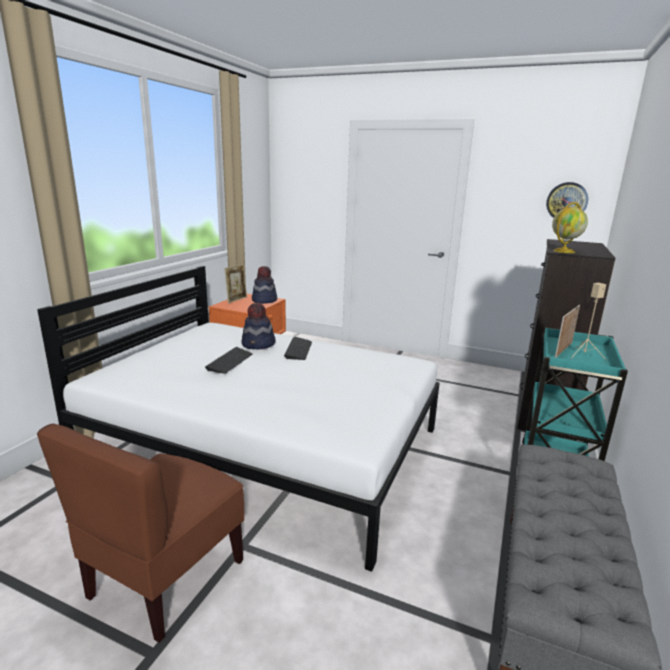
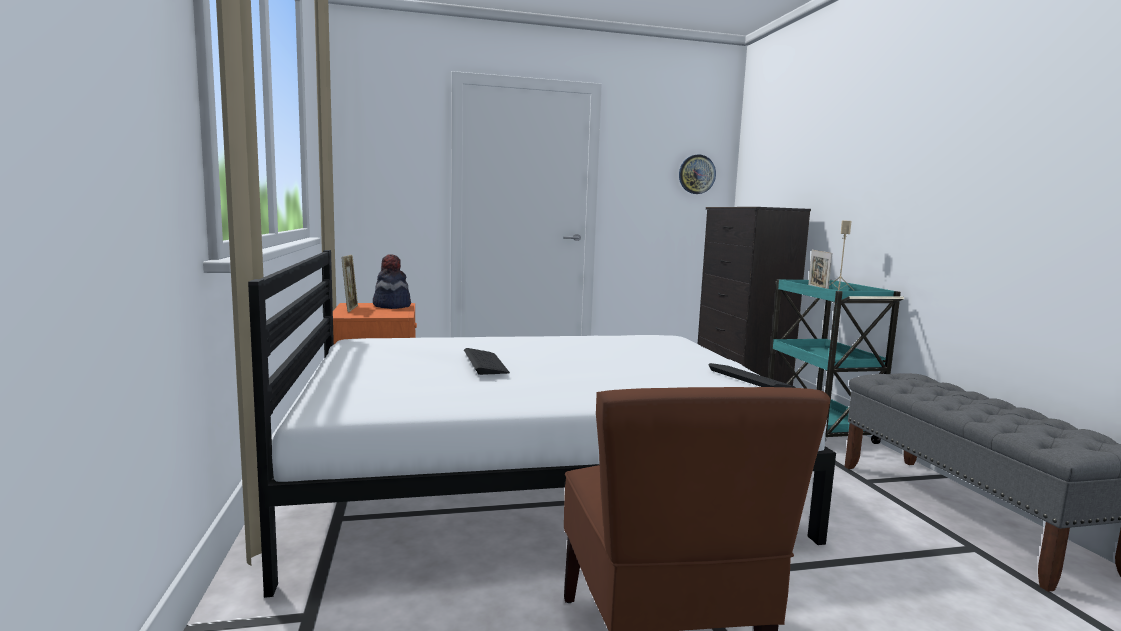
camera: 35 degrees left, 10 degrees down
hat [242,303,276,349] -> none
keyboard [284,337,312,360] -> keyboard moved to [709,363,795,388]
globe [552,202,588,253] -> none

